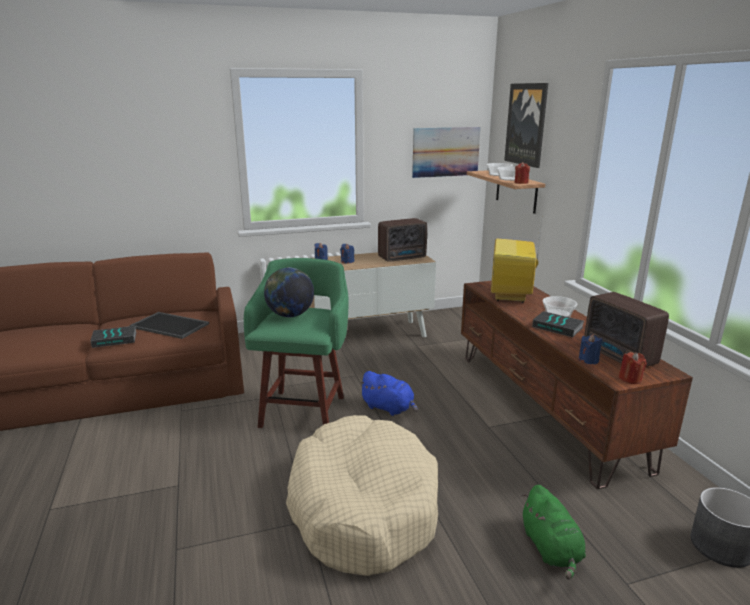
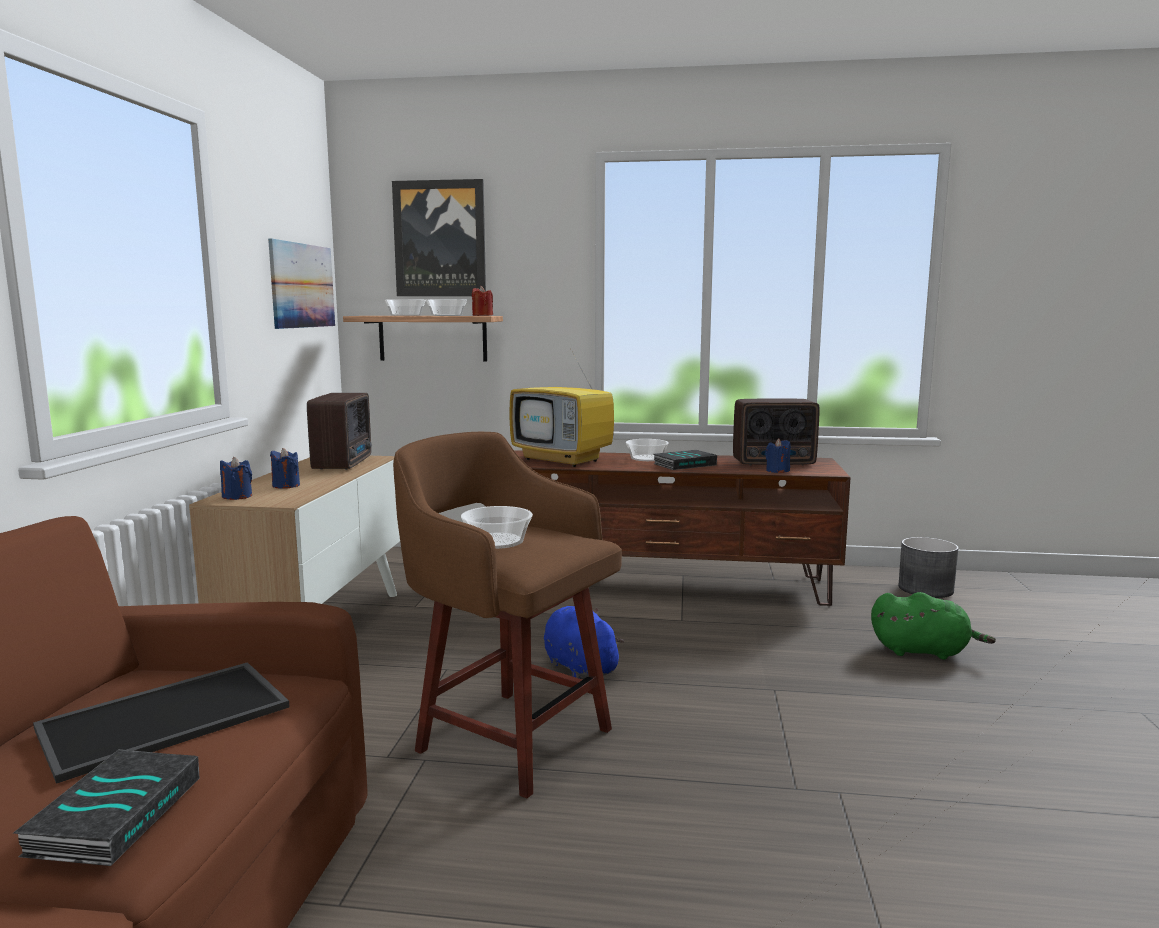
camera: 65 degrees left, 10 degrees down
green stool [244,258,349,428] -> brown stool [393,432,622,799]
globe [264,267,314,318] -> bowl [461,506,533,549]
beige dog bed [286,415,438,576] -> none
blue plush toy [359,371,418,416] -> blue plush toy turned 90 degrees counterclockwise [544,606,624,679]
red candle [619,352,647,384] -> none

